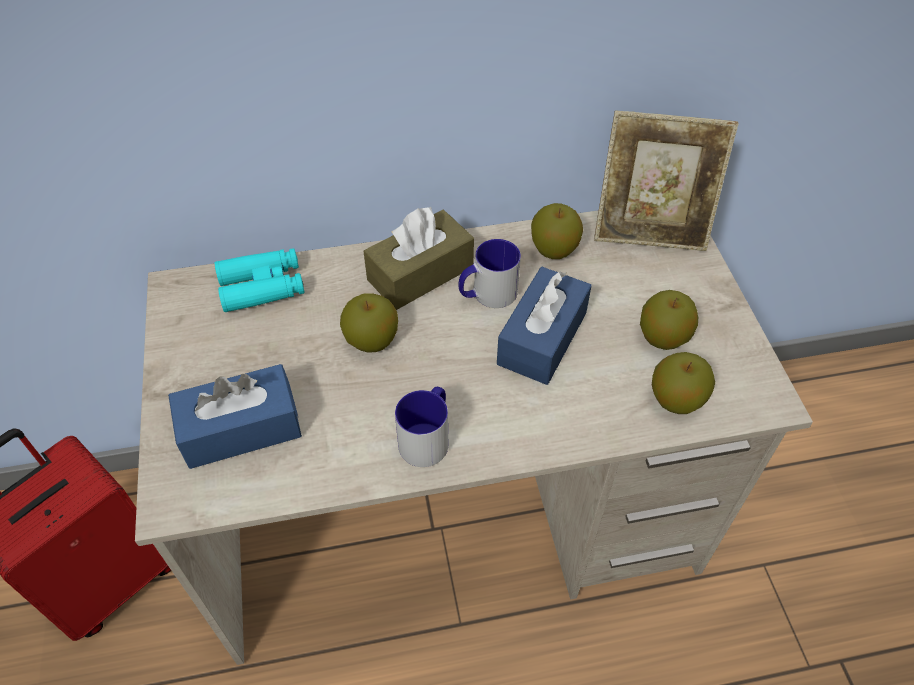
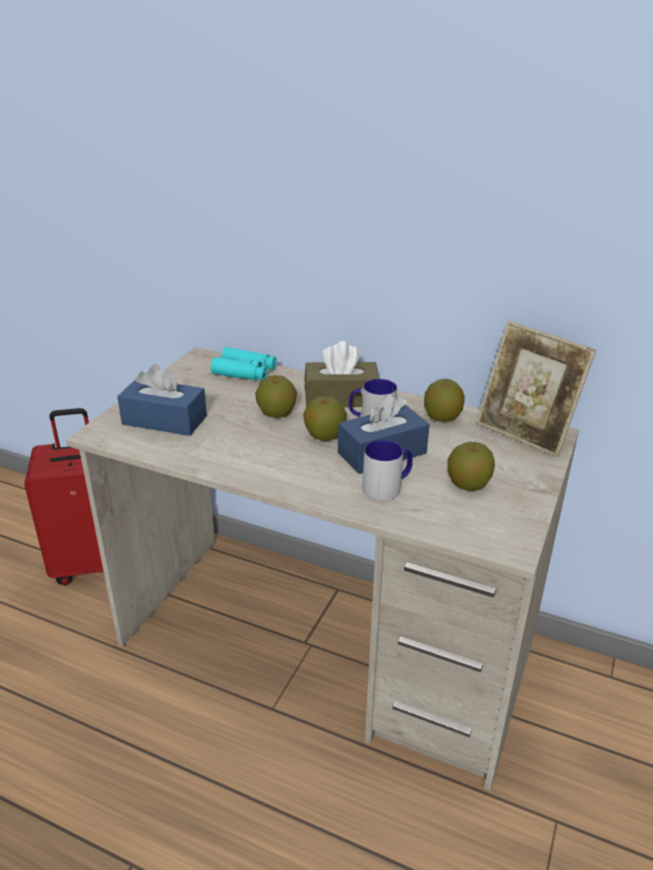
camera: 35 degrees right, 20 degrees down
mug [395,387,448,467] -> mug moved to [362,440,413,501]
apple [652,352,715,414] -> apple moved to [303,396,347,441]

